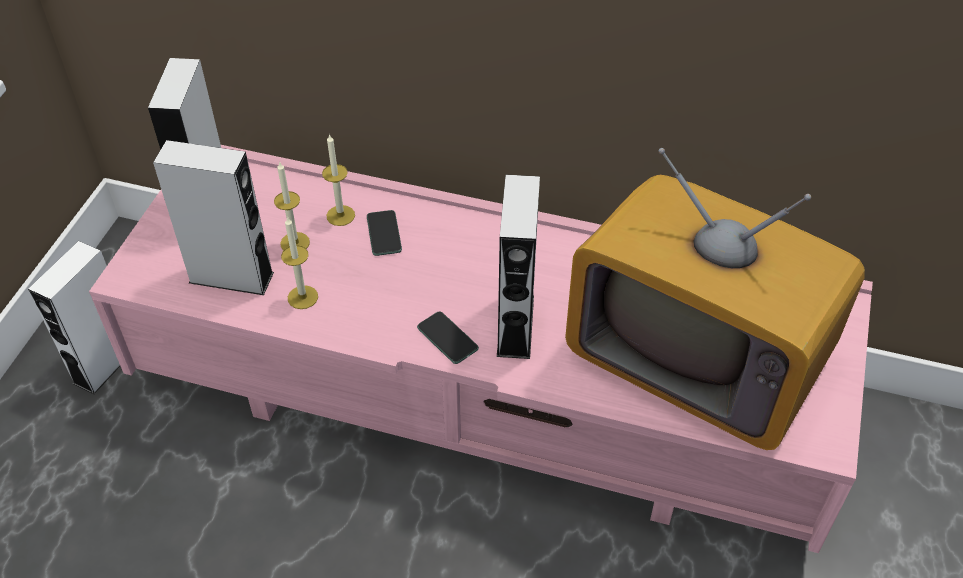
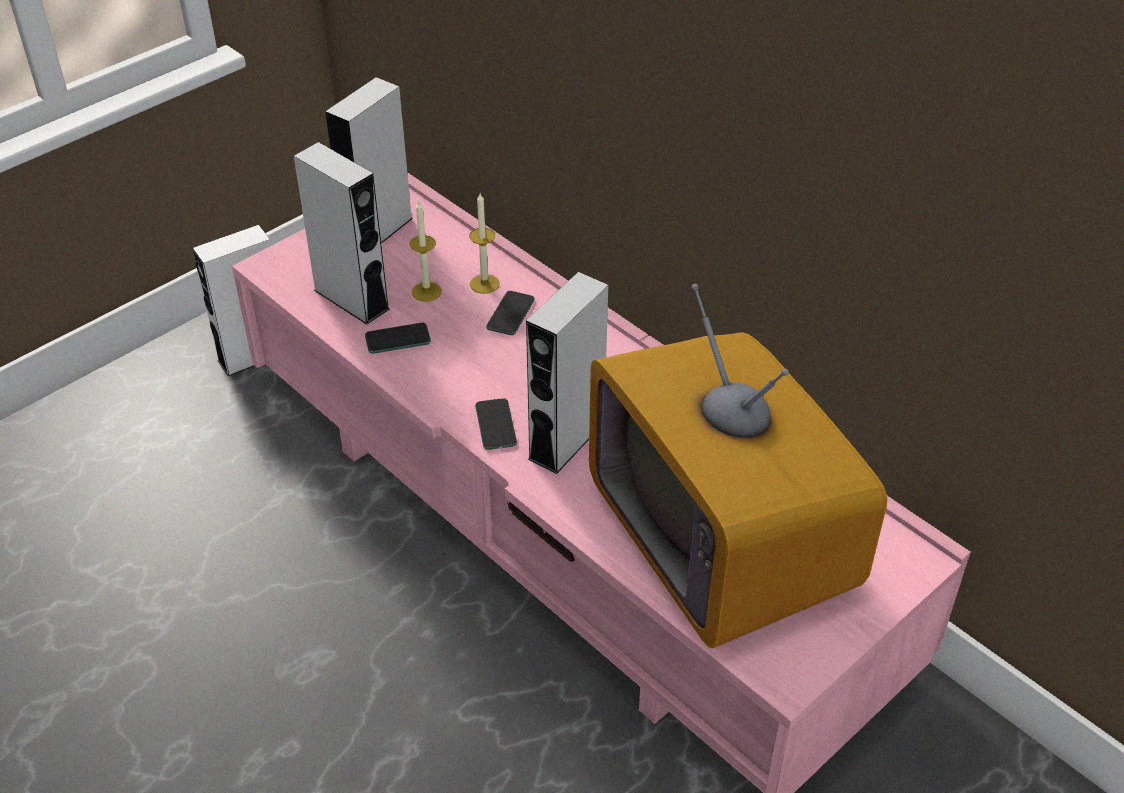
camera: 30 degrees right, 5 degrees down
candle [281,217,318,309] -> phone [365,323,431,354]

